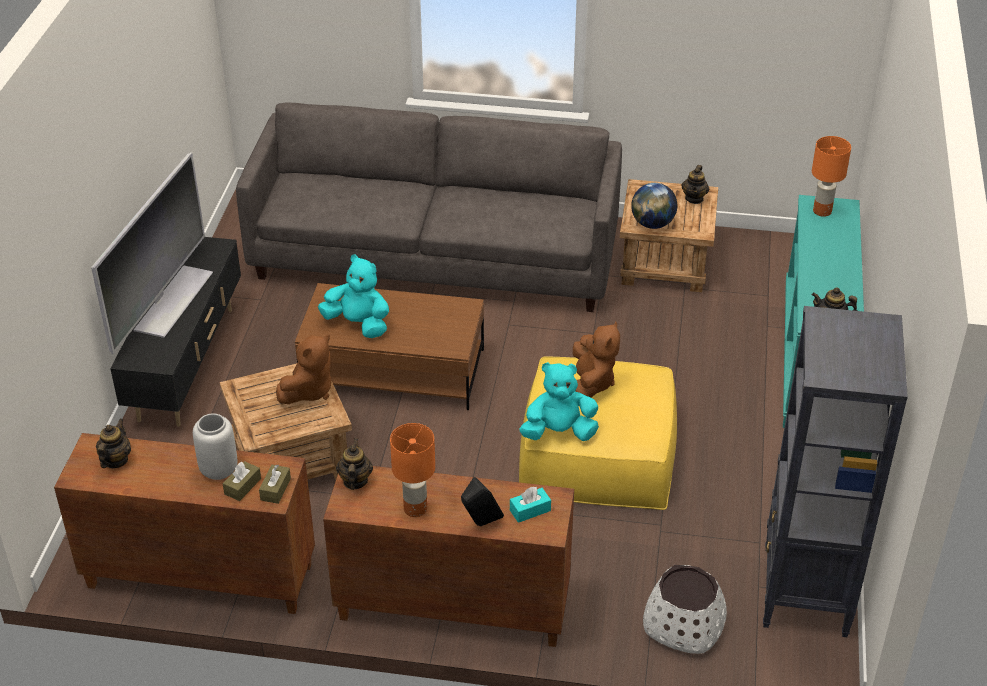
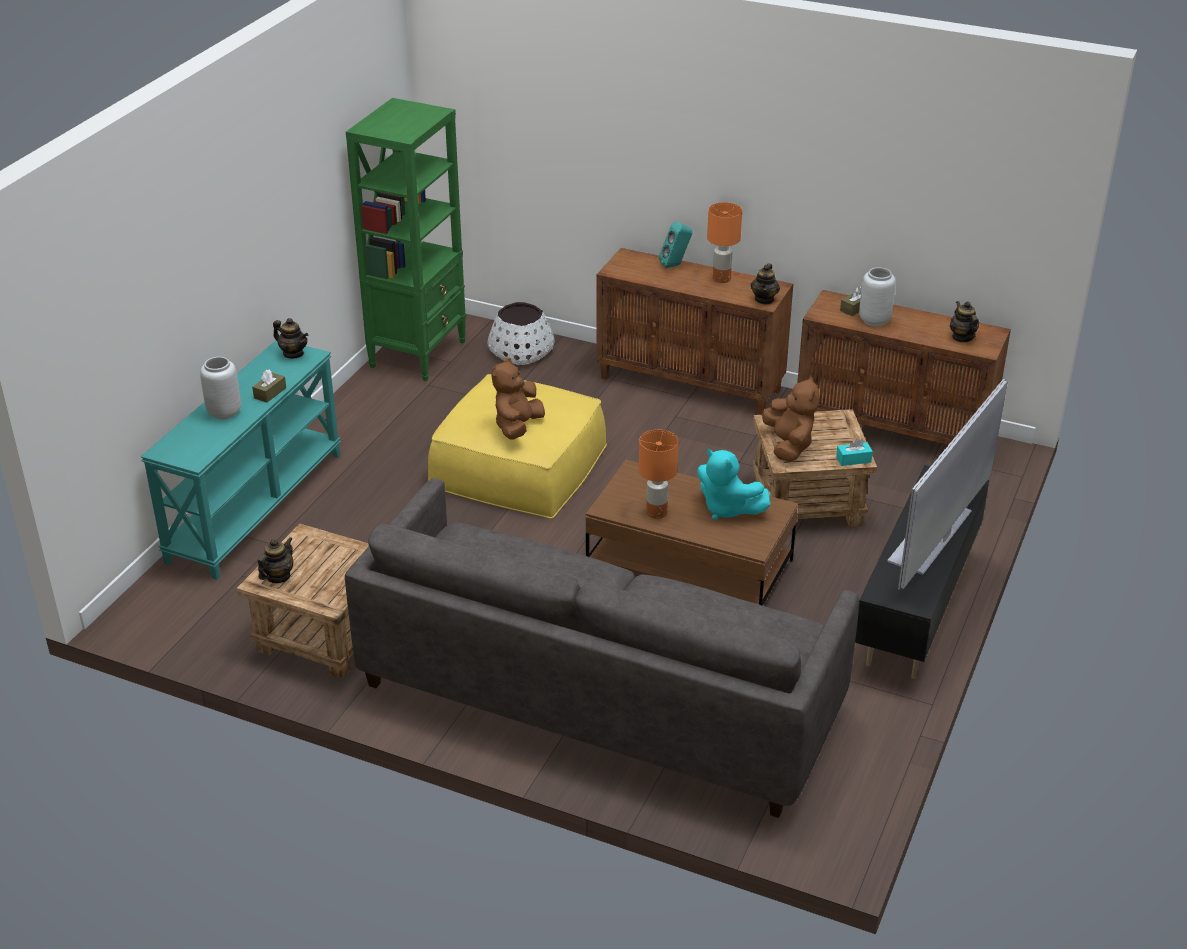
camera: 165 degrees left, 5 degrees down
teapot [96,419,131,468] -> teapot turned 135 degrees clockwise [950,301,979,342]
brown tissue box [259,465,291,504] -> brown tissue box moved to [252,369,286,403]
brown plush toy [276,335,332,404] -> brown plush toy turned 120 degrees clockwise [762,376,820,462]
black speaker [461,477,504,526] -> turquoise speaker [659,221,693,268]
turquoise tissue box [510,487,551,523] -> turquoise tissue box moved to [836,438,873,466]
turquoise plush toy [519,362,599,441] -> none
globe [631,183,677,229] -> none
black bookcase [763,306,908,637] -> green bookcase [346,98,466,381]
orange table lamp [812,136,851,217] -> orange table lamp moved to [639,430,678,519]
none -> grey vase [200,357,241,419]

